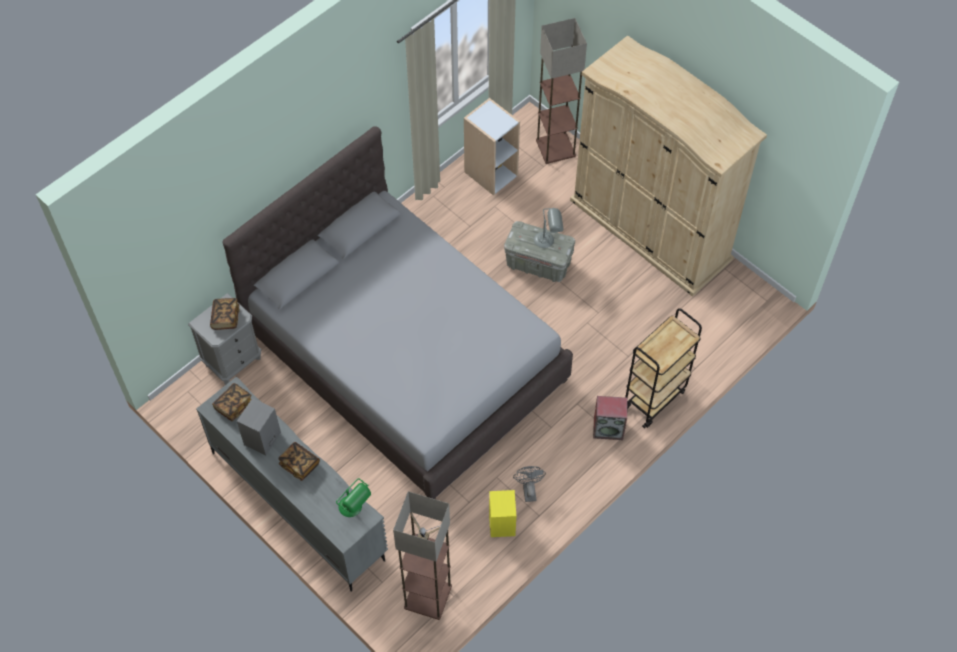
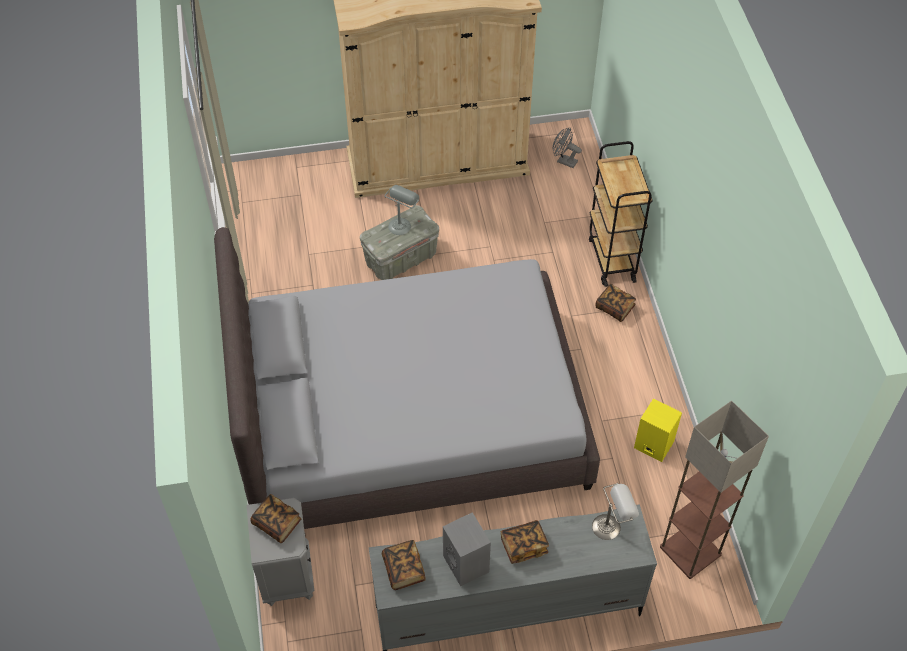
camera: 55 degrees left, 5 degrees down
green table lamp [336,478,371,517] -> white table lamp [592,483,639,540]
bookcase [464,98,520,196] -> none
grey fan [513,466,546,502] -> grey fan moved to [552,128,582,168]
floor lamp [536,18,587,164] -> none
speaker [593,396,628,440] -> book [596,284,636,322]

